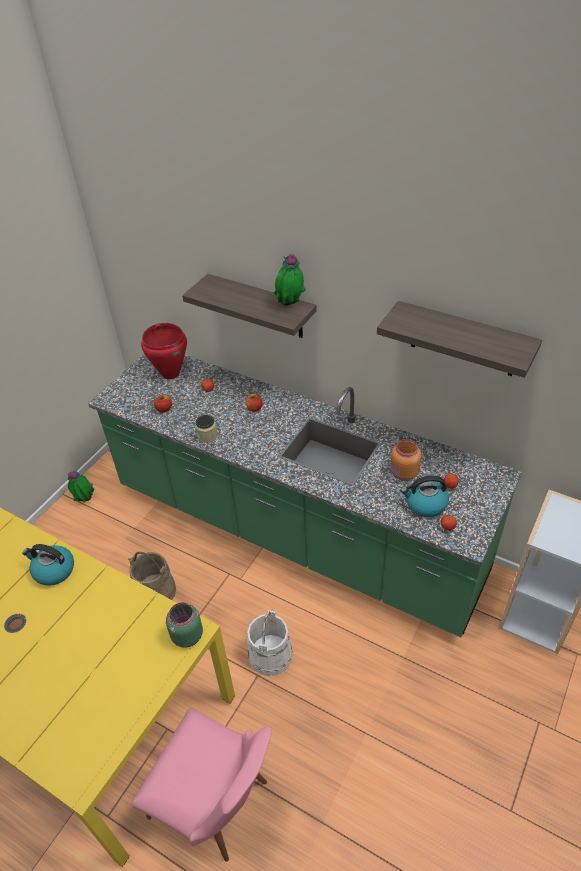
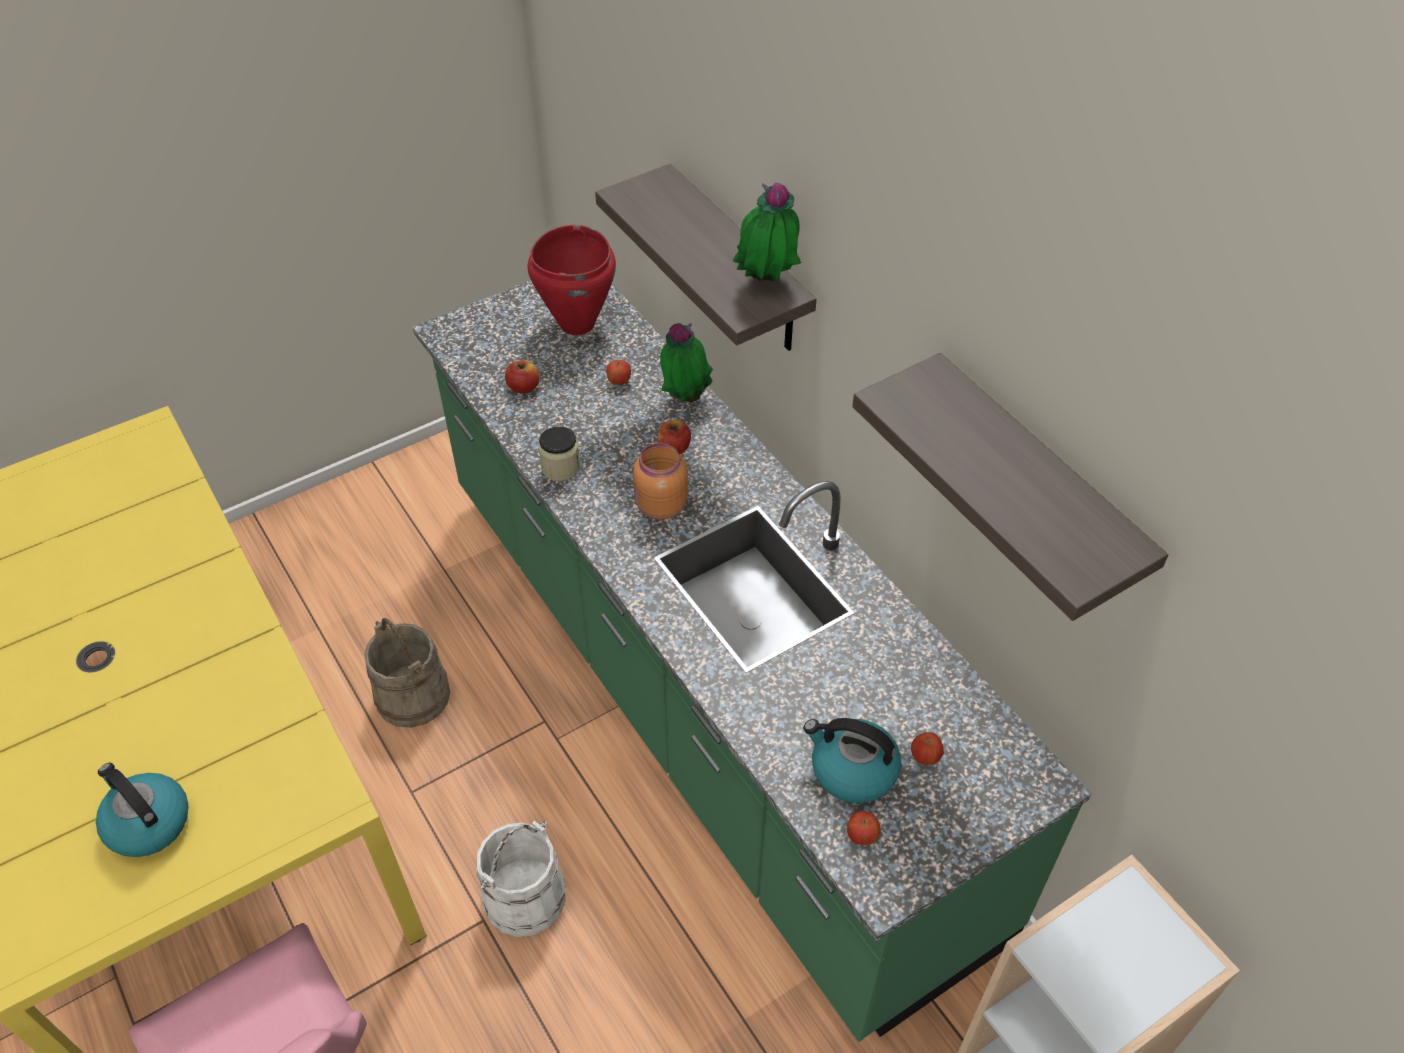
camera: 25 degrees right, 5 degrees up
kettle [22,544,74,586] -> kettle moved to [96,763,188,857]
potted plant [68,469,94,503] -> potted plant moved to [660,323,713,403]
green jar [166,602,203,648] -> none
orange jar [390,439,421,481] -> orange jar moved to [633,443,688,520]

